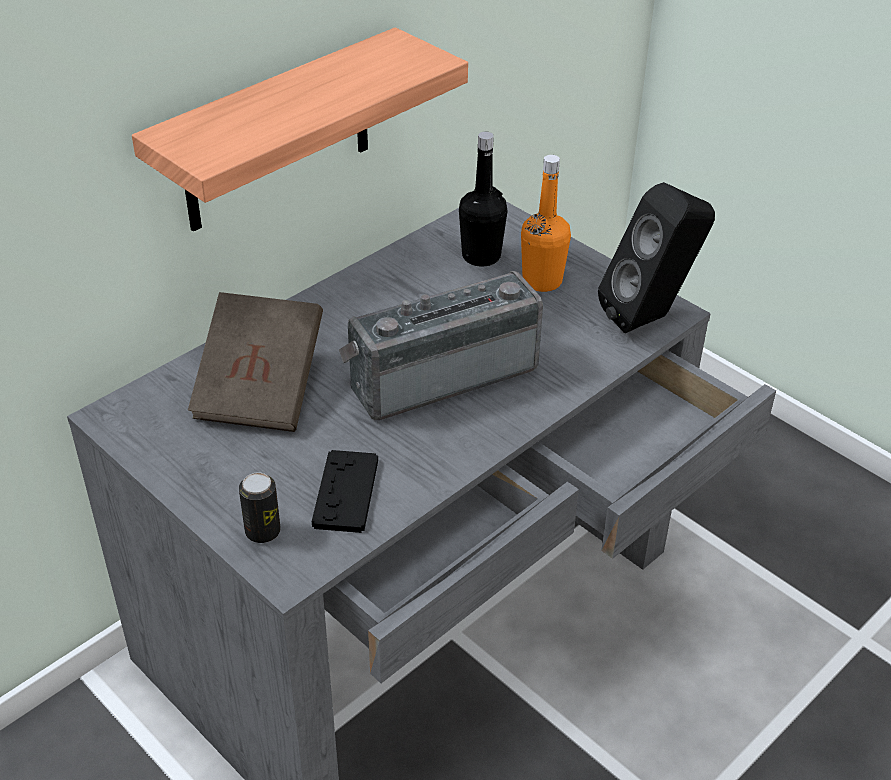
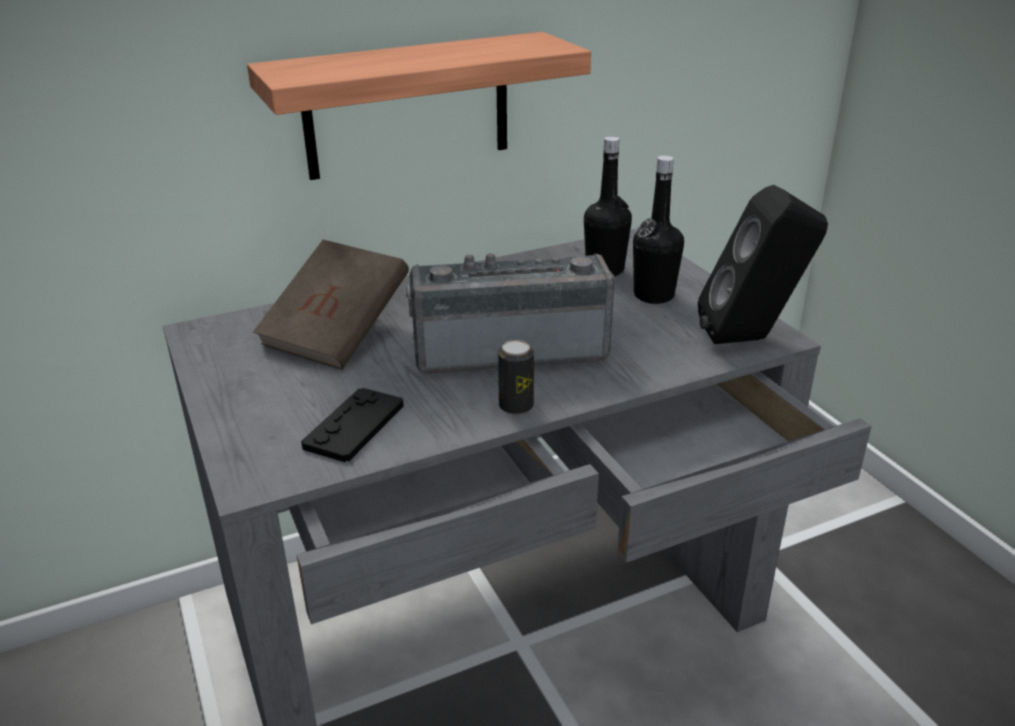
camera: 20 degrees right, 10 degrees down
can [239,472,281,543] -> can moved to [498,340,534,415]
orange bottle [521,155,571,292] -> black bottle [633,156,684,304]

